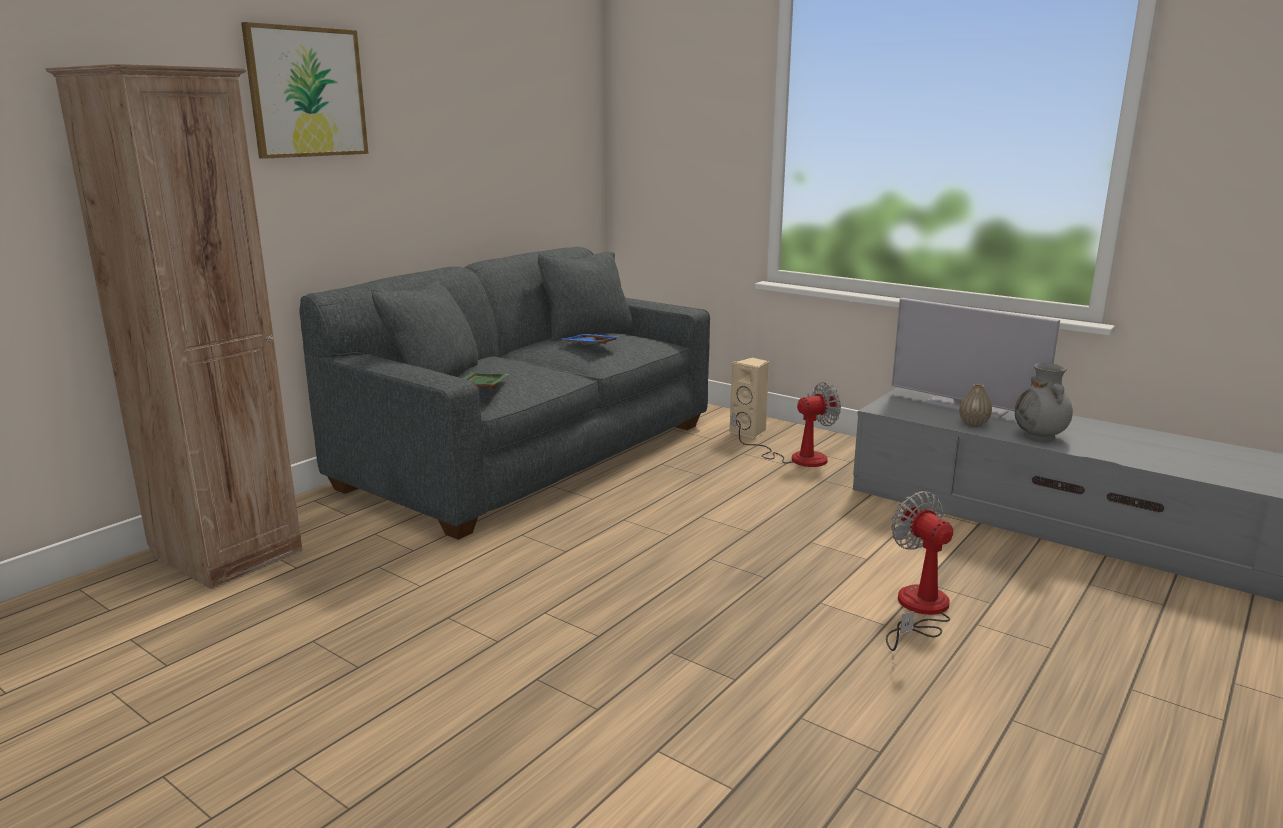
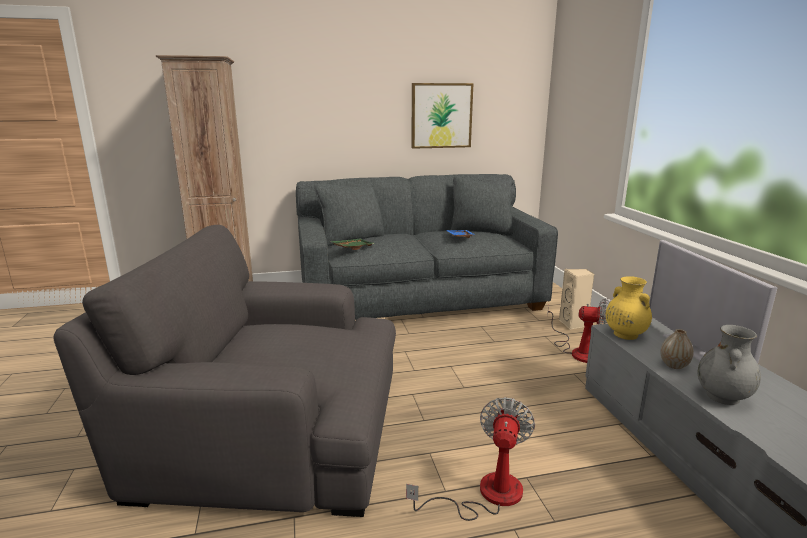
camera: 40 degrees right, 0 degrees up
picture [241,22,369,159] -> picture moved to [411,83,474,149]
none -> grey armchair [54,225,396,517]
none -> yellow vase [606,276,652,340]

